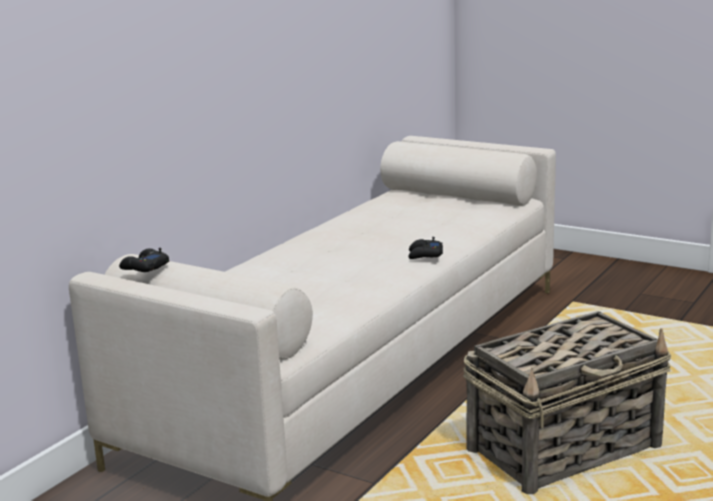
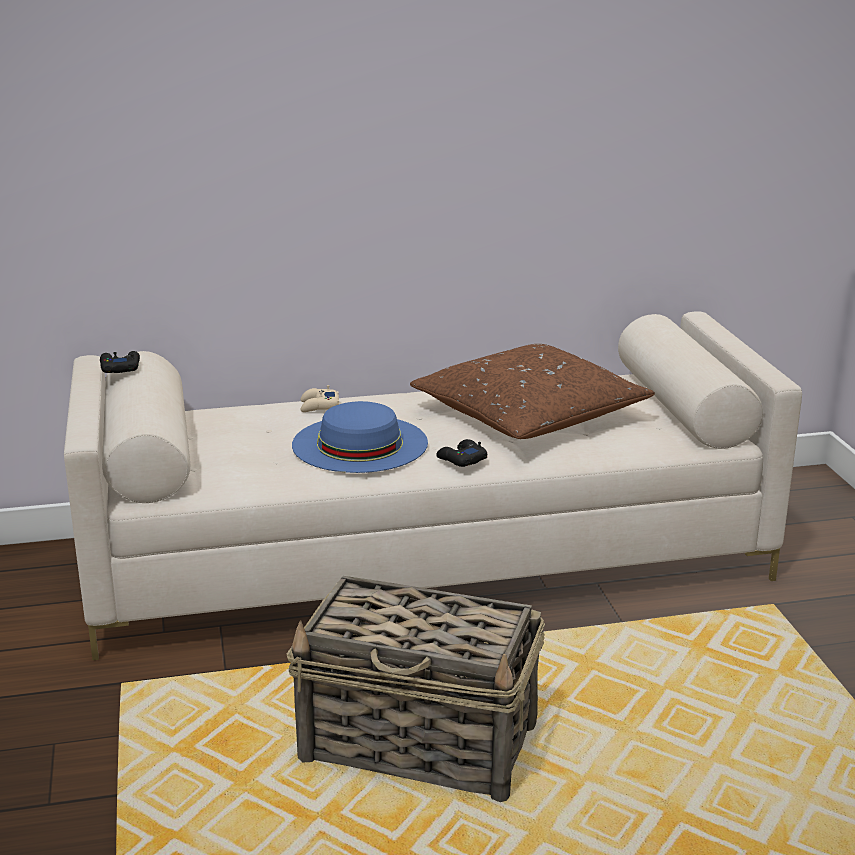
camera: 45 degrees right, 5 degrees up
none -> blue hat [292,401,428,473]
none -> beige game controller [300,385,339,412]
none -> brown pillow [410,344,655,439]

